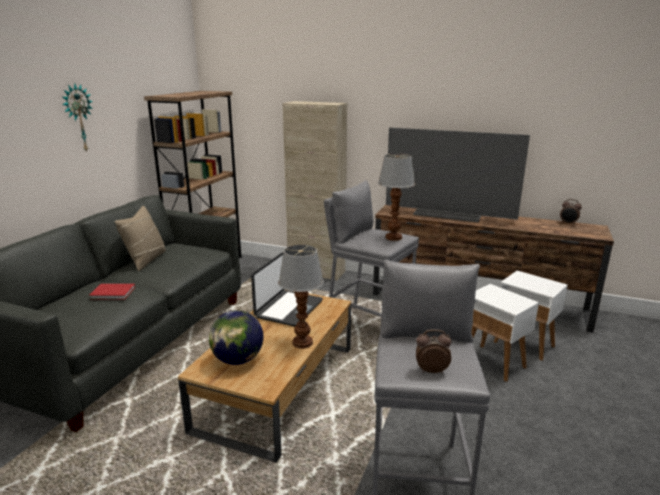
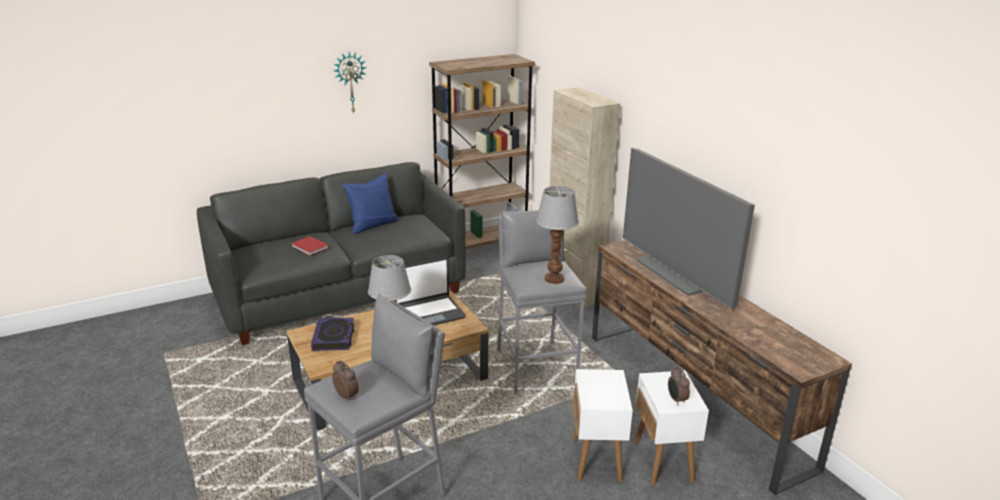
camera: 40 degrees right, 5 degrees up
beige pillow [114,206,166,271] -> blue pillow [342,173,399,234]
globe [209,310,263,365] -> book [311,318,354,351]
alarm clock [560,199,582,225] -> alarm clock moved to [668,367,690,405]

